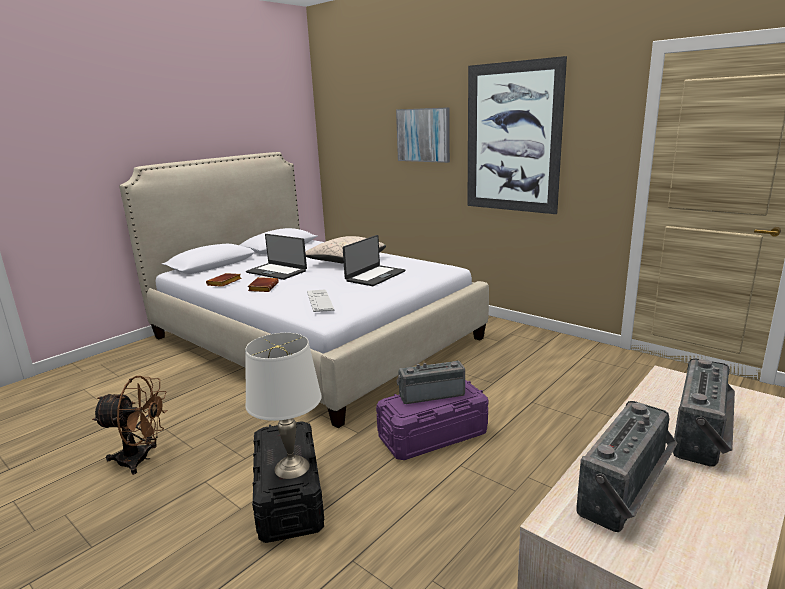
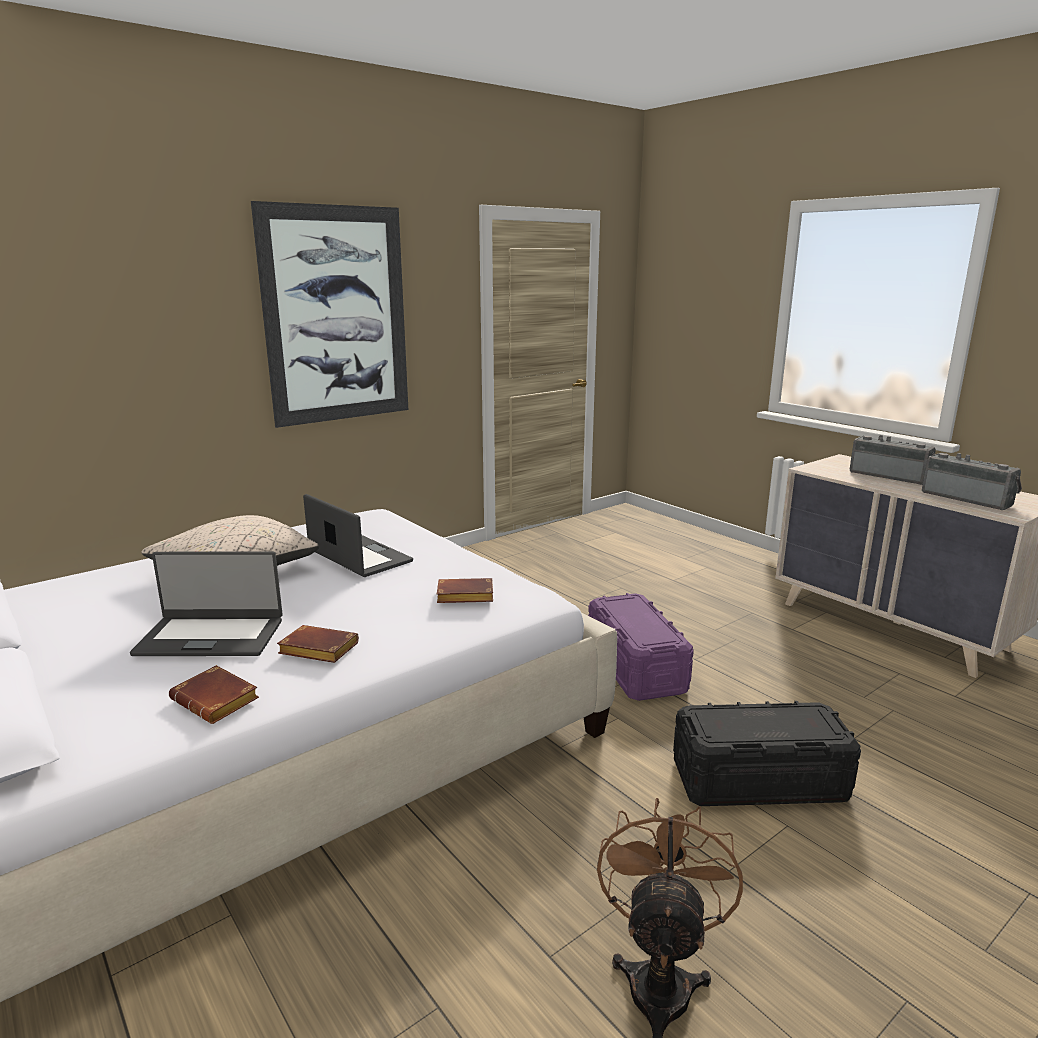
camera: 80 degrees left, 0 degrees up
white table lamp [245,333,322,479] -> none
laptop [246,234,307,280] -> laptop turned 45 degrees clockwise [130,551,283,656]
keyboard [307,290,334,312] -> brown book [437,578,493,603]
picture [396,107,450,163] -> none
radio [397,360,465,404] -> none

